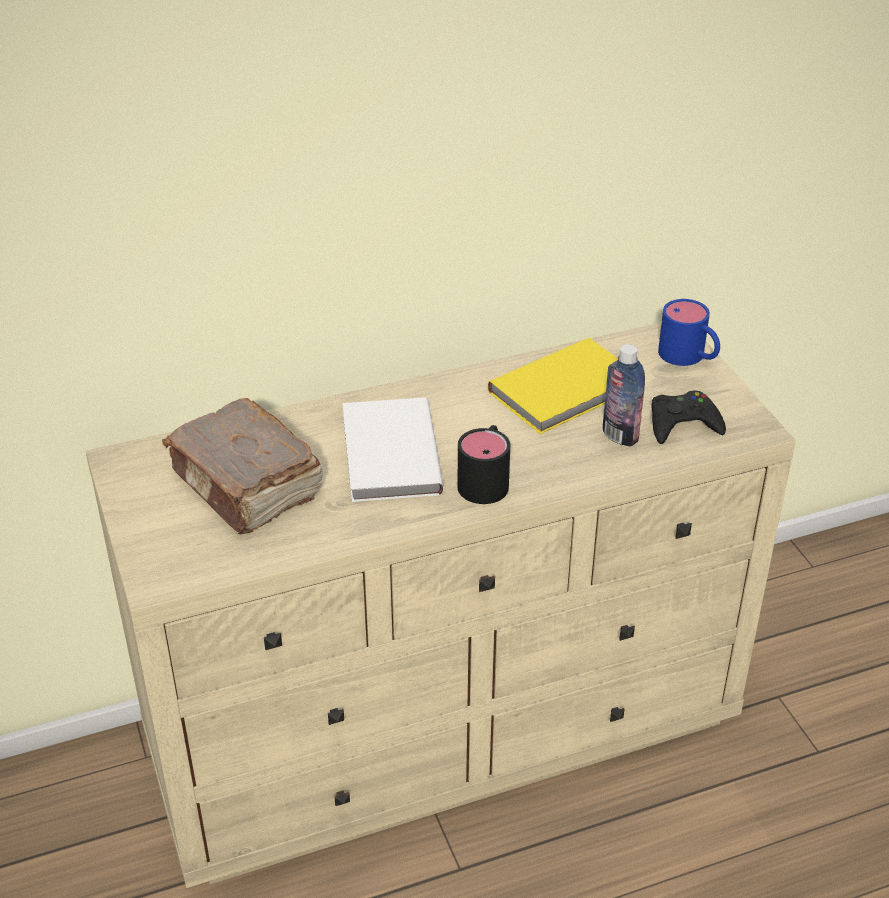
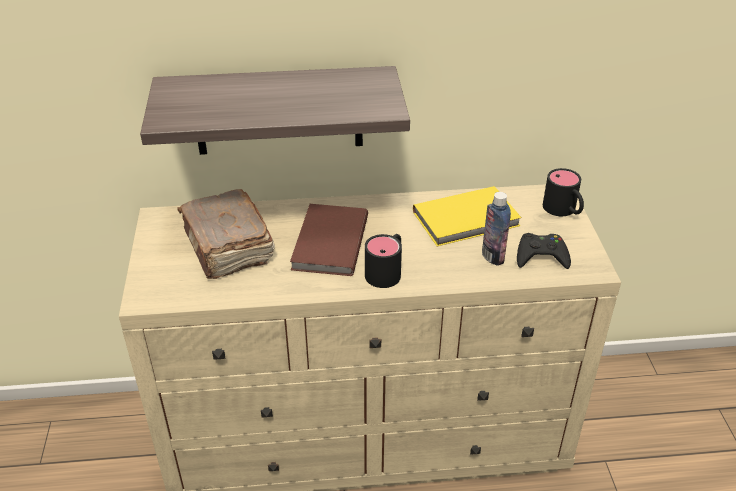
camera: 15 degrees right, 0 degrees up
white book [342,397,444,502] -> brown book [290,204,368,276]
blue mug [658,299,720,366] -> black mug [543,168,584,216]
none -> shelf [140,66,410,155]

